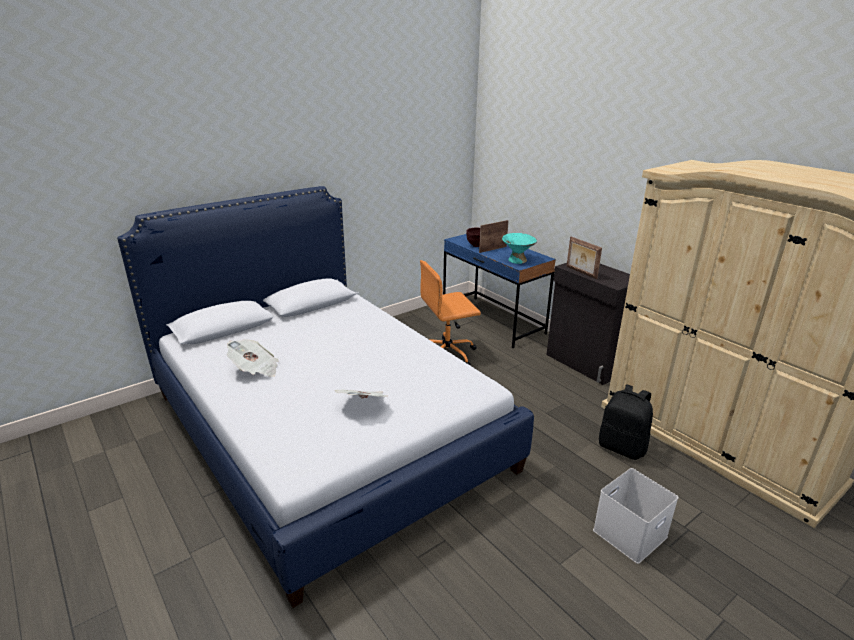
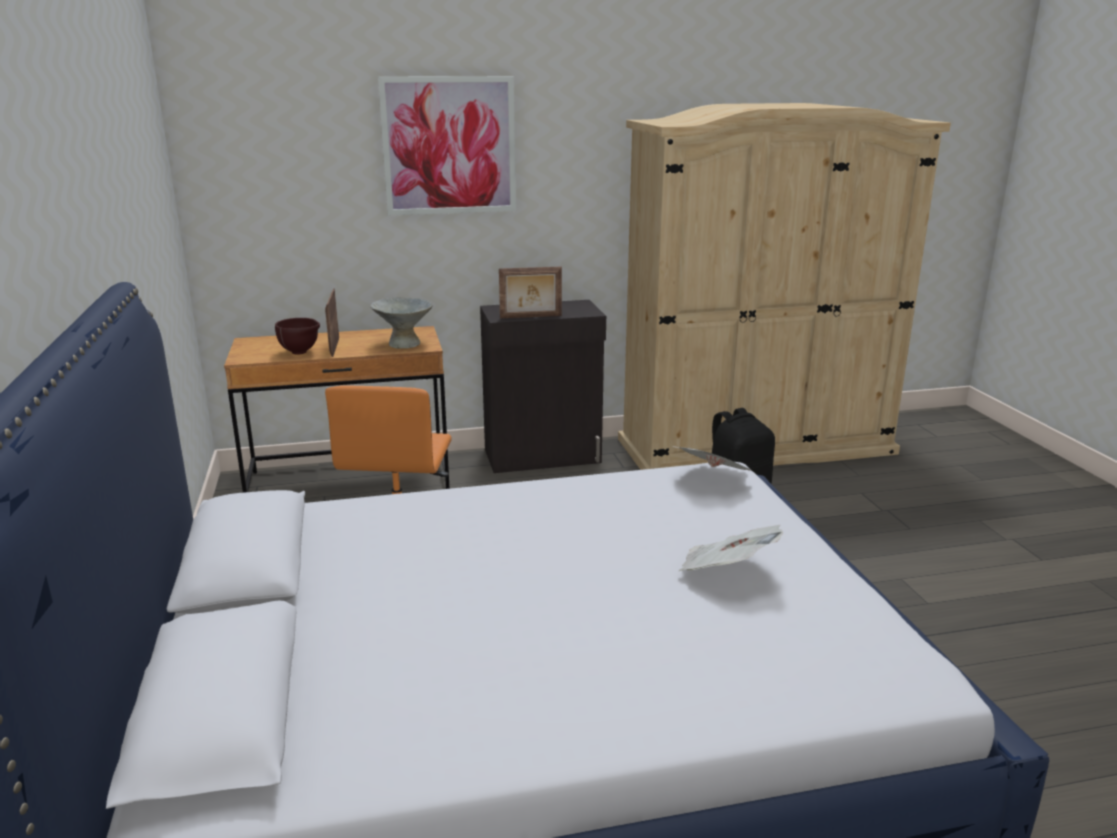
camera: 65 degrees left, 5 degrees down
newspaper [227,339,279,377] -> newspaper moved to [673,446,752,471]
blue desk [443,234,556,348] -> brown desk [224,326,450,493]
turquoise bowl [502,233,537,264] -> grey bowl [370,297,432,349]
white storage box [593,468,678,564] -> none
none -> picture [378,76,516,215]

